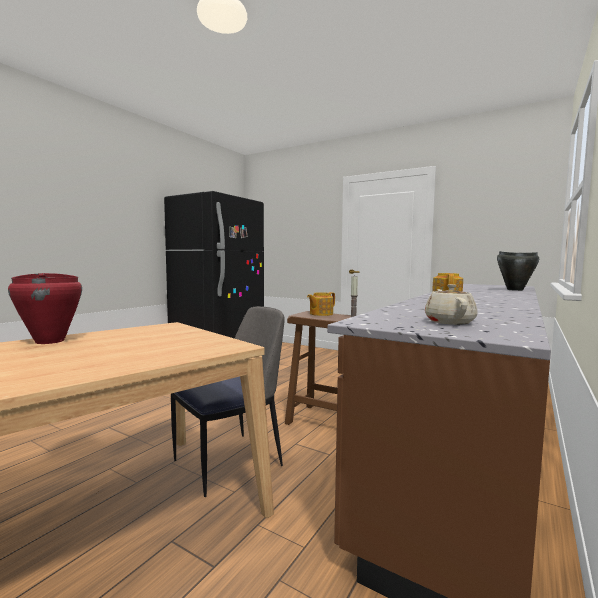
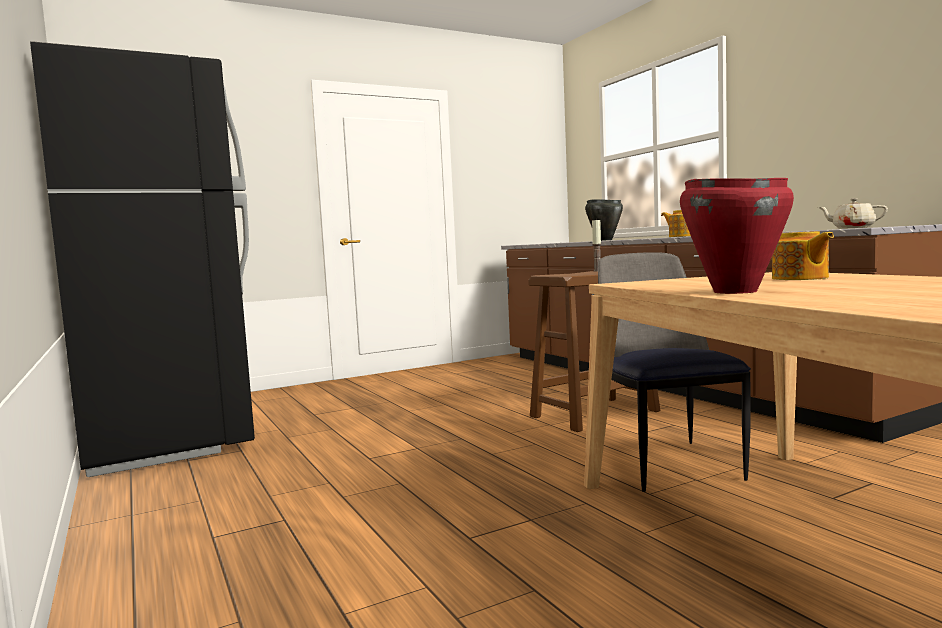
camera: 60 degrees left, 0 degrees up
teapot [307,292,335,316] -> teapot moved to [772,231,834,280]

